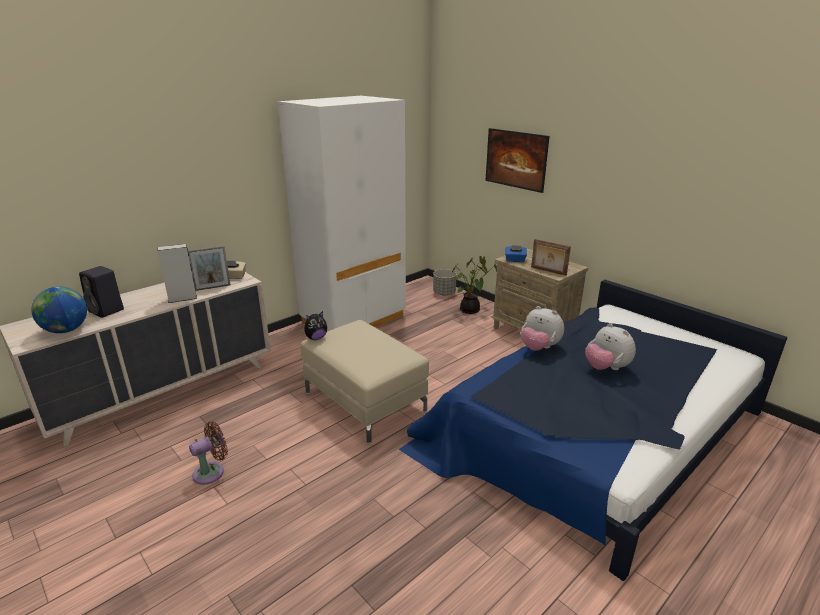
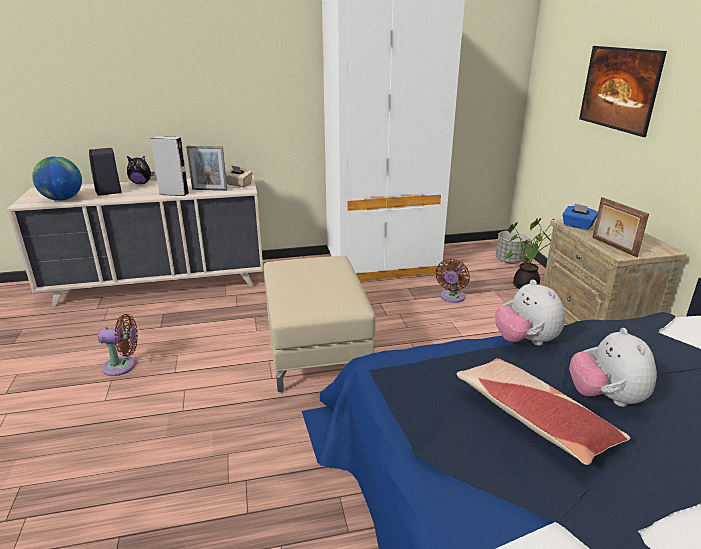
camera: 30 degrees right, 0 degrees up
plush toy [304,311,327,340] -> plush toy moved to [127,156,155,184]
none -> brown fan [436,259,470,303]
none -> pillow [456,358,631,465]

